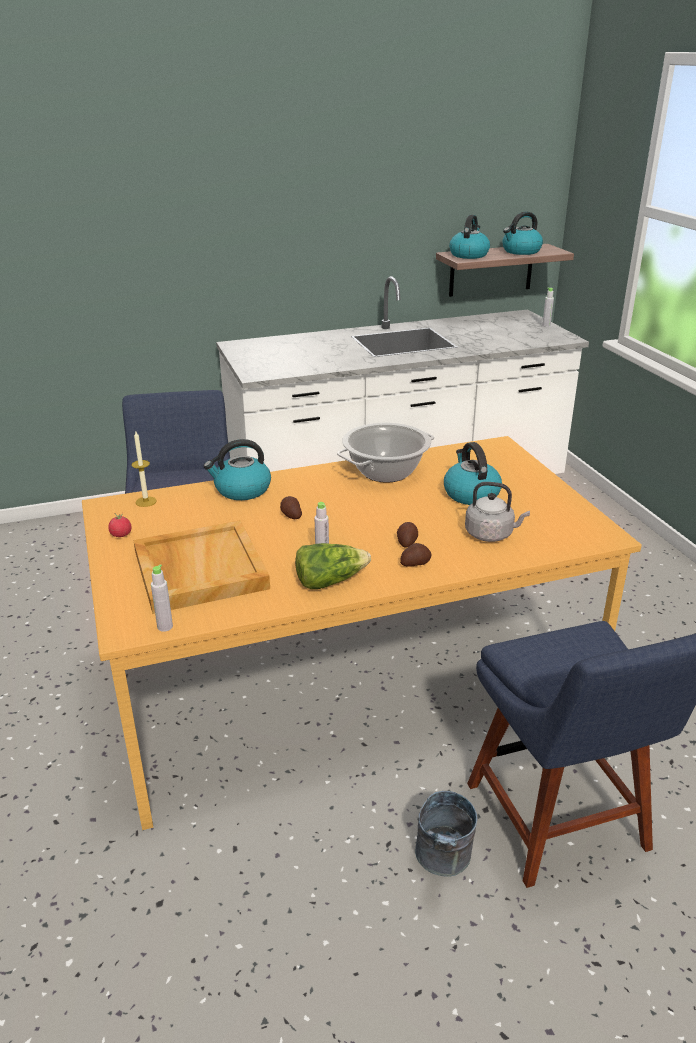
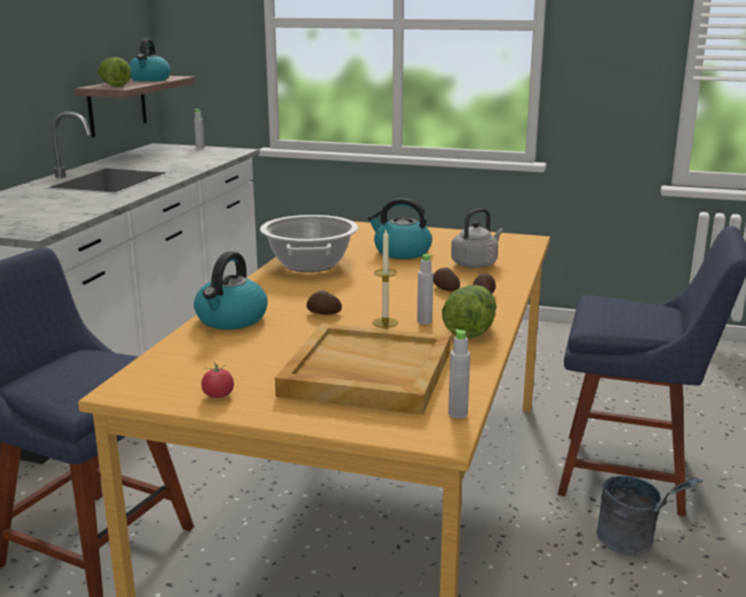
camera: 55 degrees left, 10 degrees down
candle [131,431,157,507] -> candle moved to [372,230,398,328]
kettle [449,215,490,259] -> lettuce [98,57,131,87]

